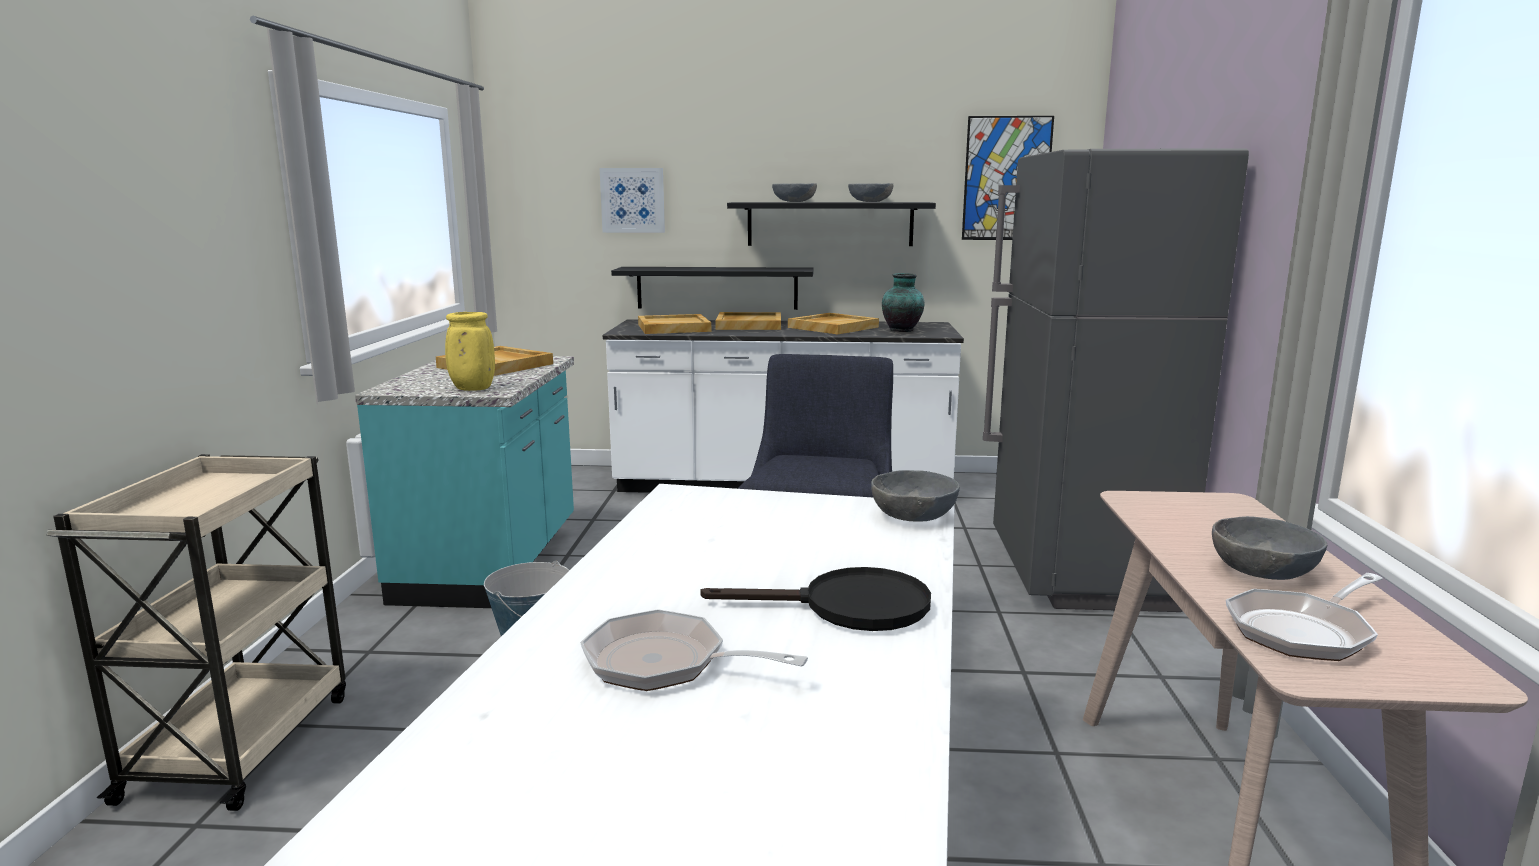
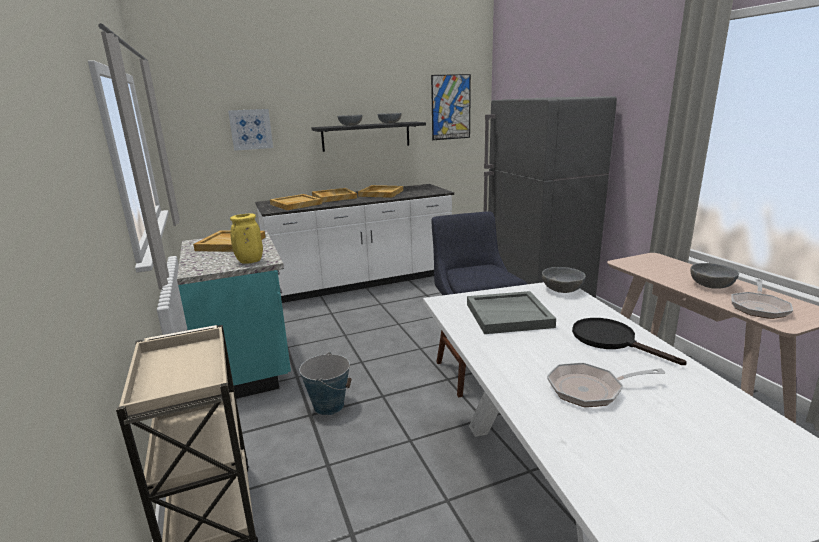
camera: 25 degrees left, 5 degrees up
black shelf [611,267,814,310] -> none
black frying pan [700,567,931,631] -> black frying pan turned 105 degrees counterclockwise [572,318,687,365]
vase [882,273,925,332] -> none
none -> grey tray [467,291,556,334]

